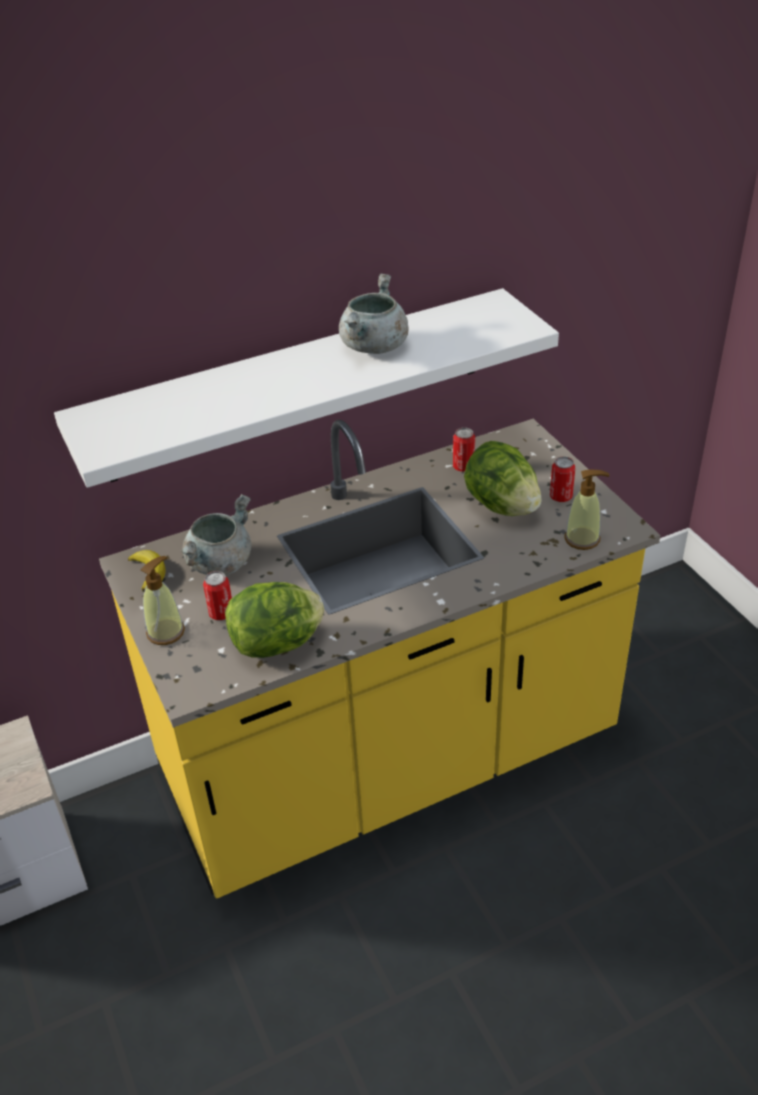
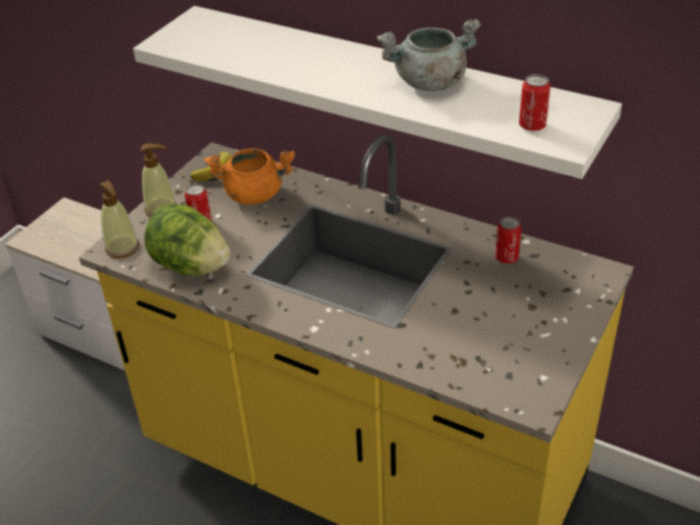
camera: 55 degrees right, 0 degrees up
grey cooking pot [180,494,251,575] -> orange cooking pot [205,148,295,205]
lettuce [464,441,542,516] -> none
can [550,457,575,502] -> can moved to [519,74,551,131]
soap dispenser [564,469,609,550] -> soap dispenser moved to [98,180,139,258]

